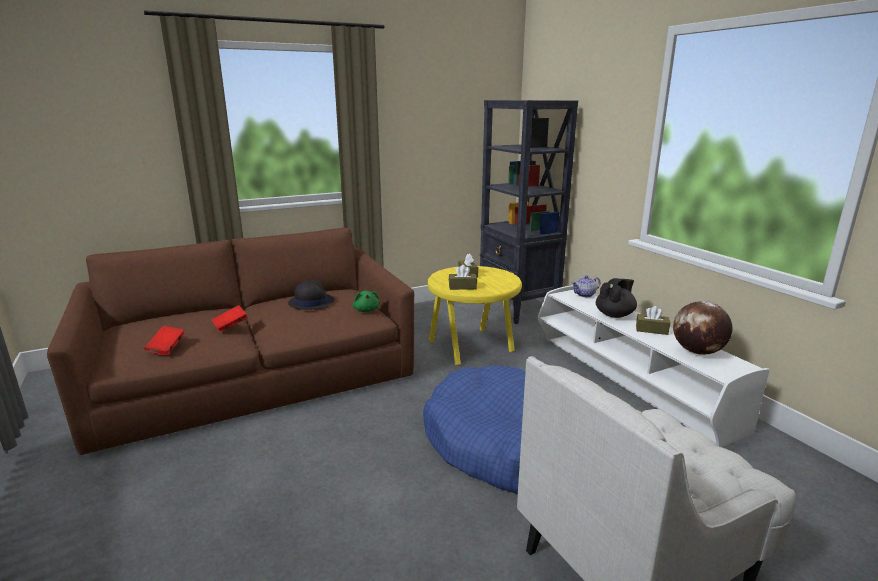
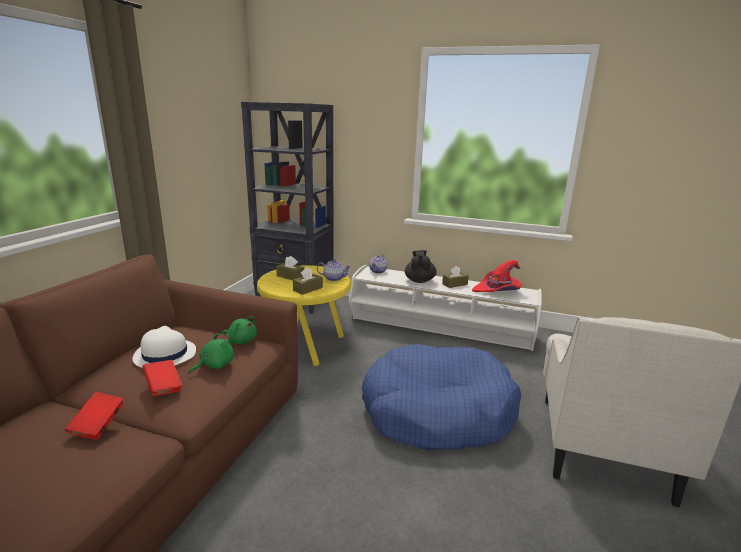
camera: 45 degrees left, 0 degrees up
red book [144,326,185,355] -> red book moved to [142,360,182,396]
black hat [288,280,335,310] -> white hat [132,326,196,368]
globe [673,301,732,355] -> red hat [472,260,521,292]
none -> green plush toy [189,333,234,374]
none -> teapot [317,259,351,281]

